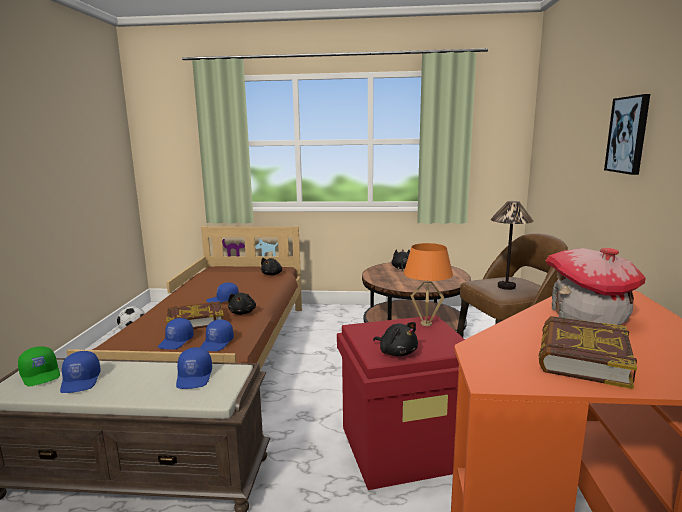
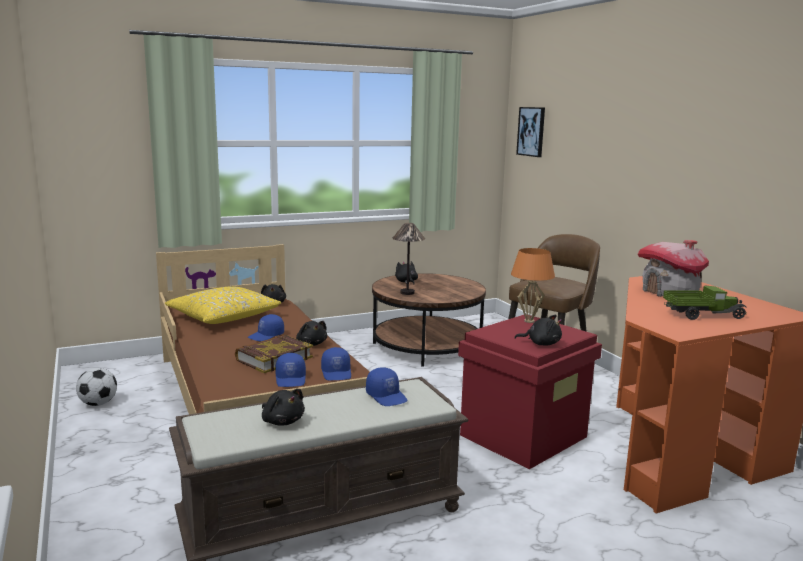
camera: 30 degrees left, 0 degrees up
green cap [18,346,60,386] -> none
blue cap [60,351,101,393] -> black plush toy [262,389,305,426]
table lamp [491,201,534,290] -> table lamp moved to [393,223,425,295]
book [539,316,637,389] -> toy truck [663,286,747,320]
picture [604,94,650,175] -> picture moved to [516,107,545,157]
none -> yellow pillow [165,286,281,324]

